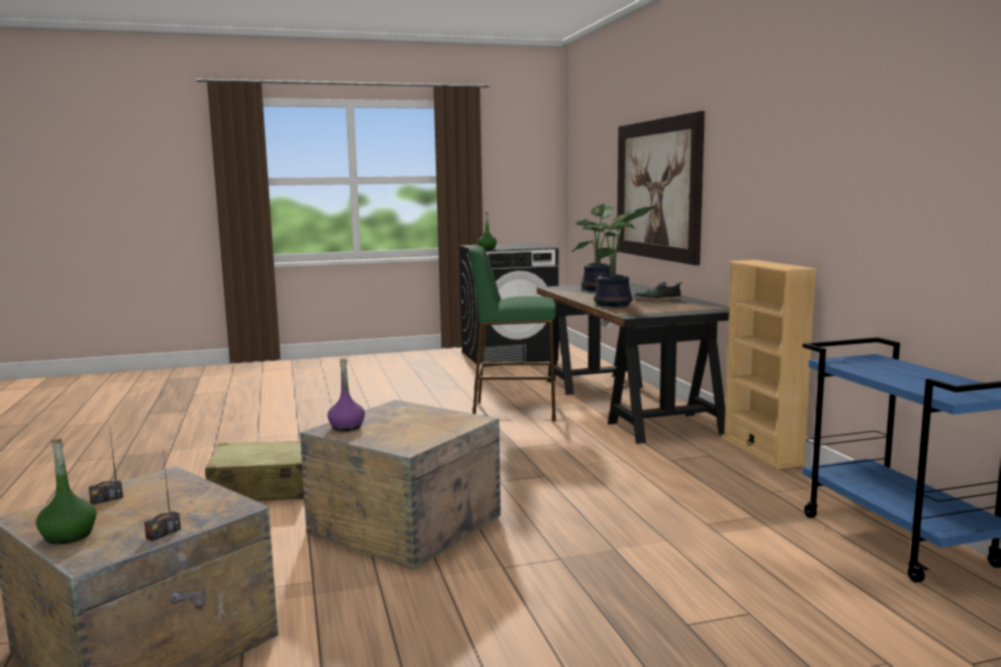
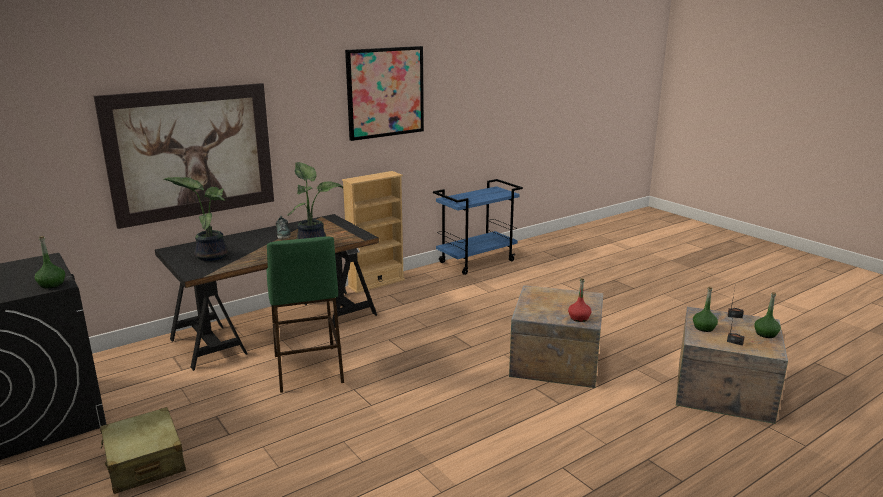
camera: 110 degrees left, 10 degrees up
beige suitcase [205,441,304,501] -> beige suitcase moved to [100,407,186,494]
purple bottle [328,358,365,431] -> red bottle [568,278,591,322]
none -> picture [345,46,424,141]
none -> green bottle [693,286,718,332]

